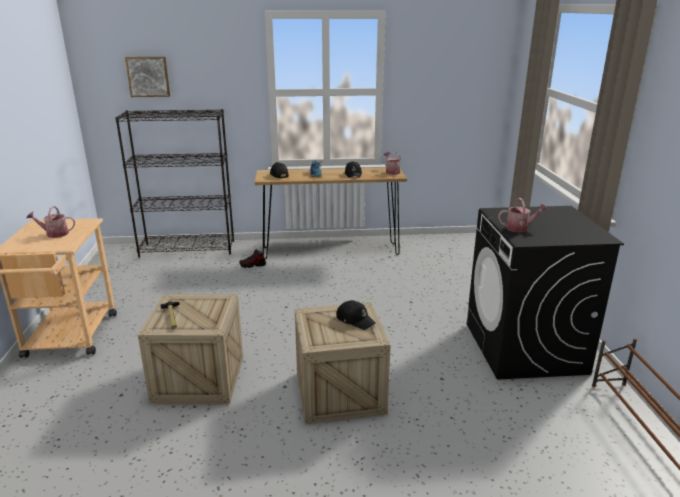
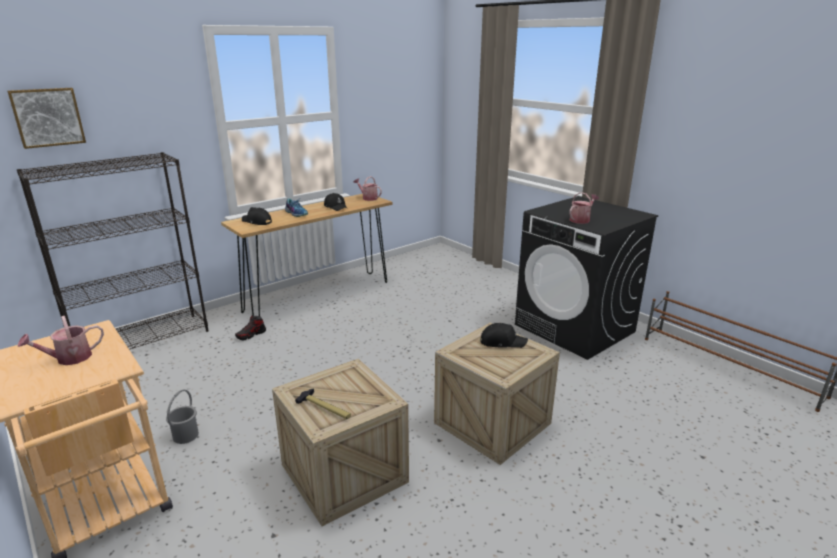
camera: 35 degrees left, 0 degrees up
none -> grey bucket [166,390,199,444]

